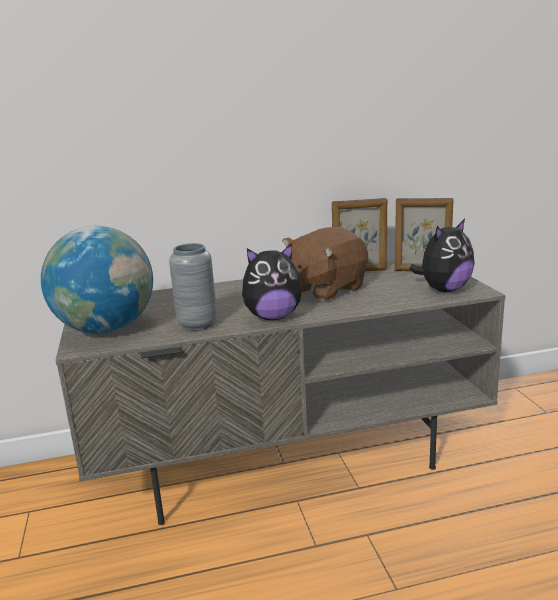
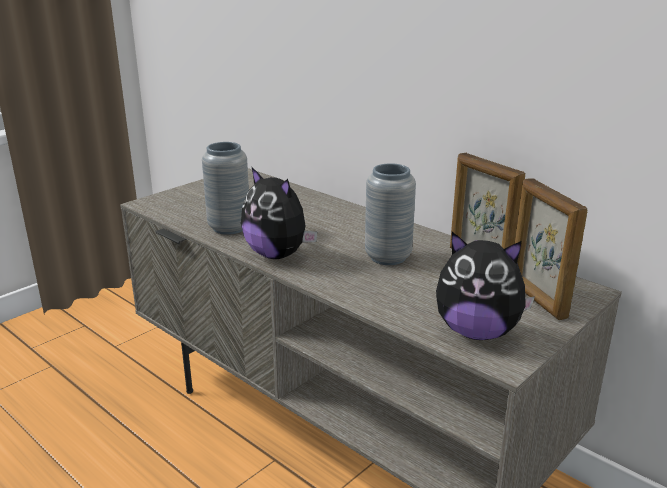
camera: 55 degrees right, 5 degrees up
globe [41,226,153,334] -> none
brown plush toy [282,227,368,301] -> grey vase [365,163,416,265]

